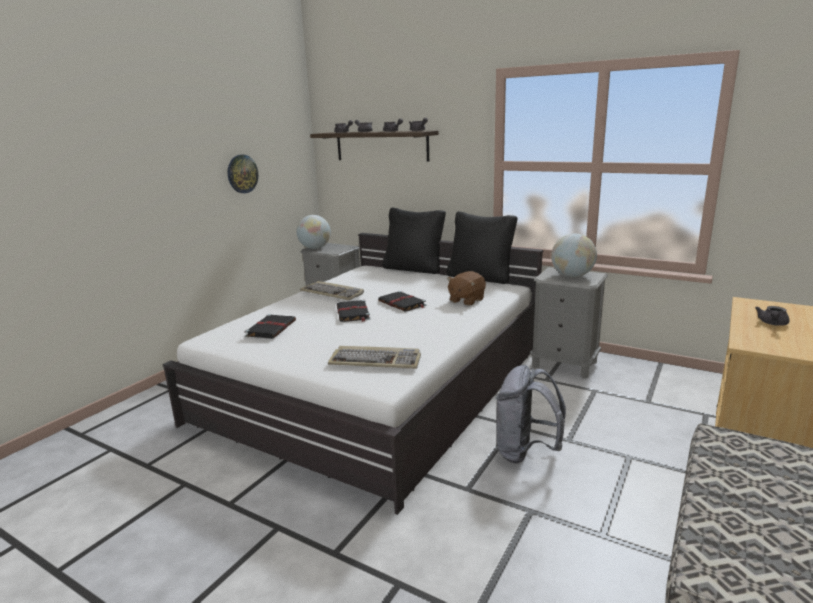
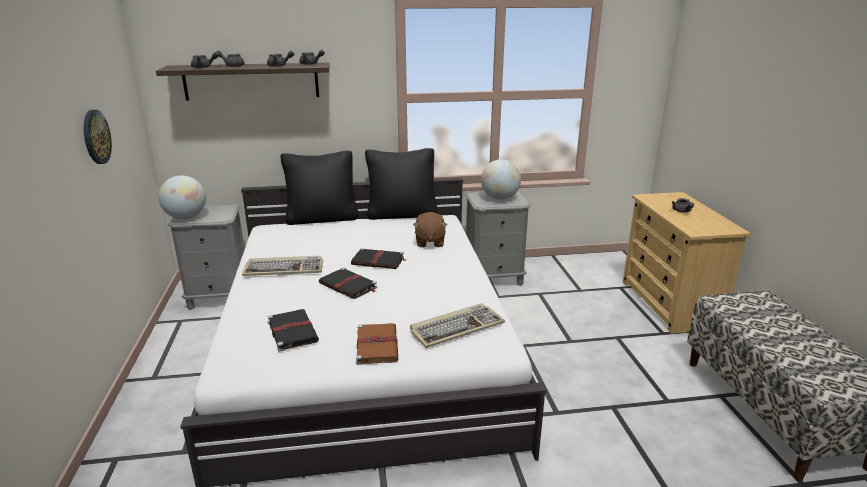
camera: 40 degrees left, 5 degrees up
grey backpack [496,365,566,464] -> none
none -> brown book [356,323,398,365]

